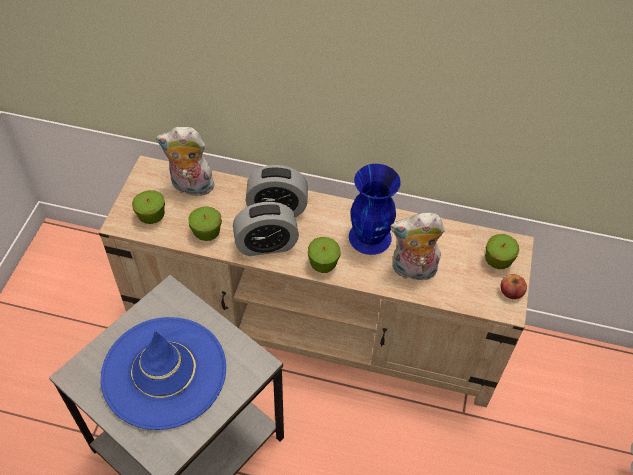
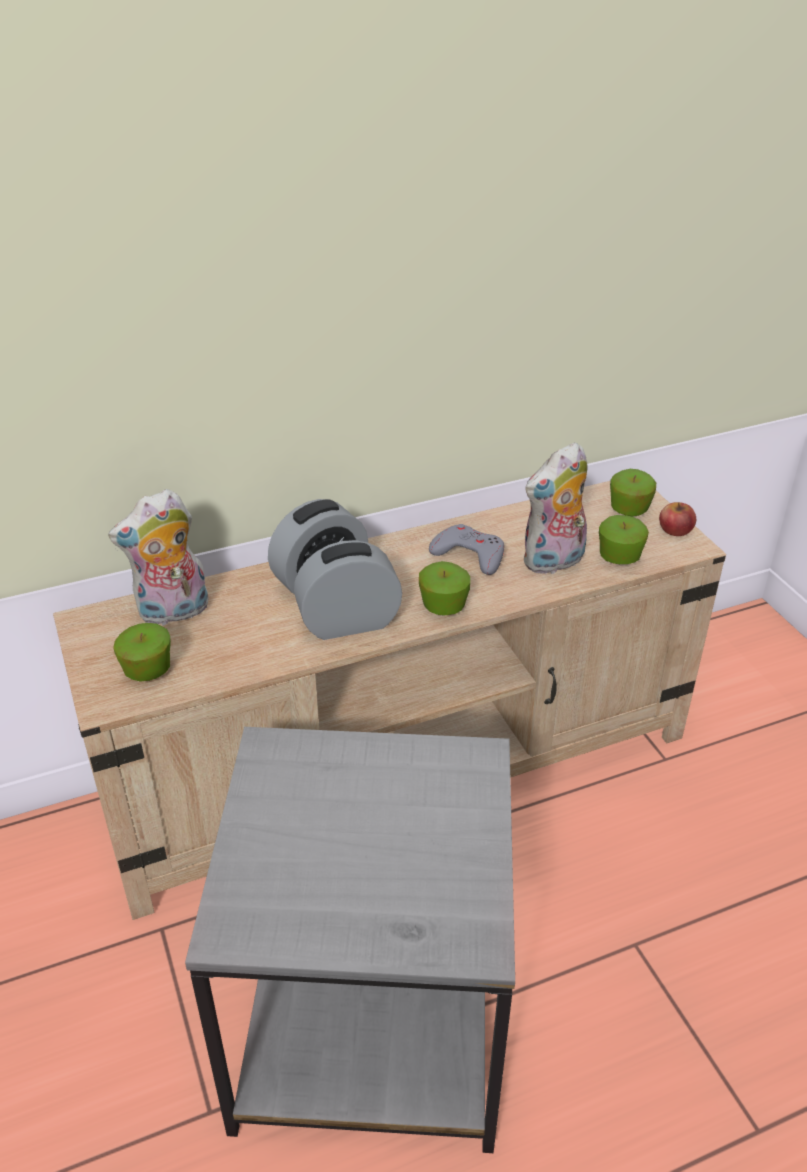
camera: 35 degrees left, 15 degrees down
blue hat [101,317,226,430] -> none
apple [188,206,222,241] -> apple moved to [599,515,649,564]
alarm clock [233,202,299,256] -> alarm clock turned 150 degrees counterclockwise [294,540,402,640]
blue vase [349,164,401,255] -> grey game controller [429,524,504,575]

